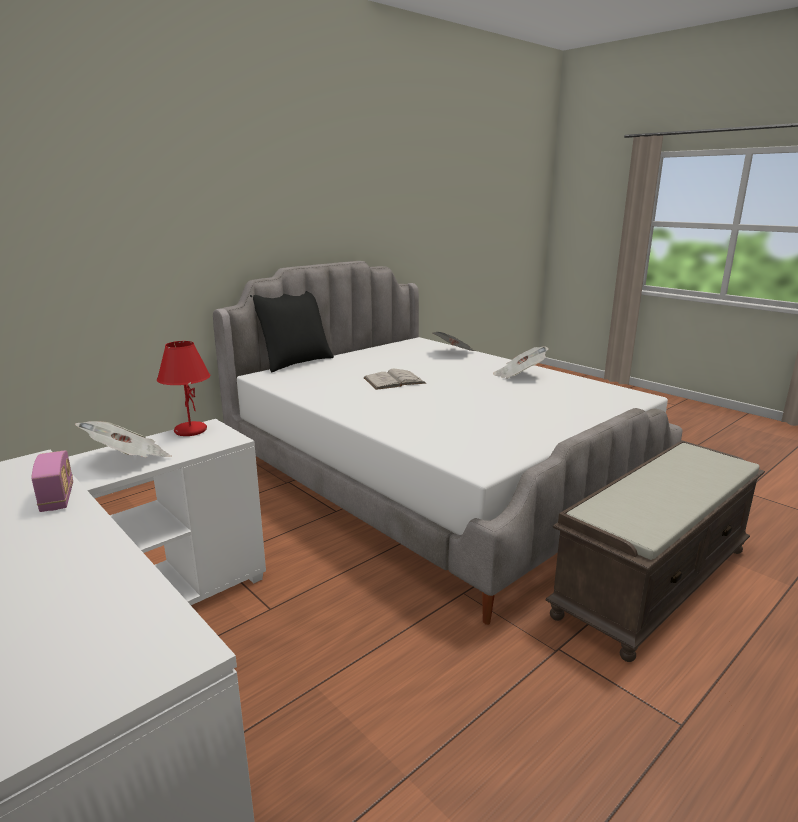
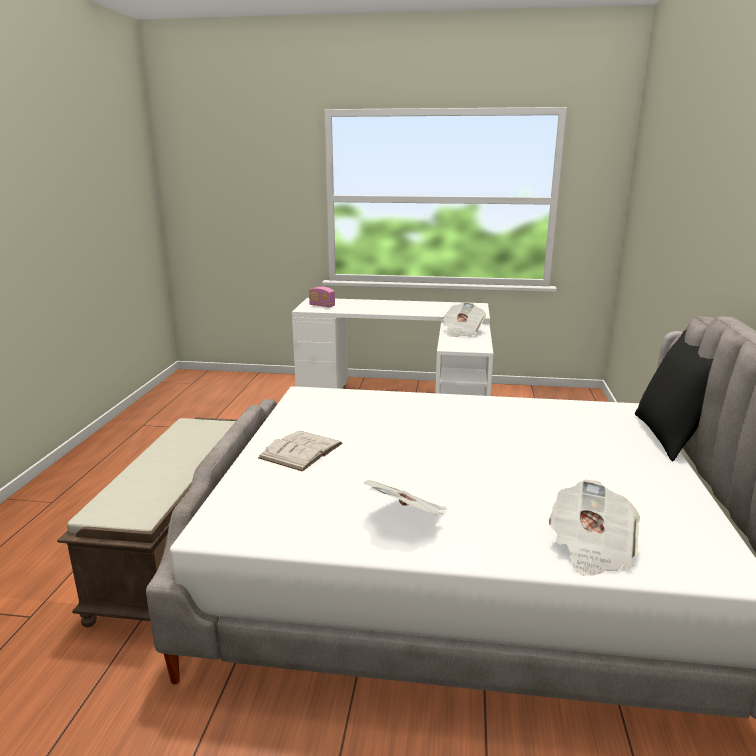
camera: 140 degrees right, 0 degrees up
radio [31,451,73,512] -> radio moved to [309,287,335,308]
red table lamp [157,341,210,436] -> none
white book [364,369,426,390] -> white book moved to [258,431,343,471]

